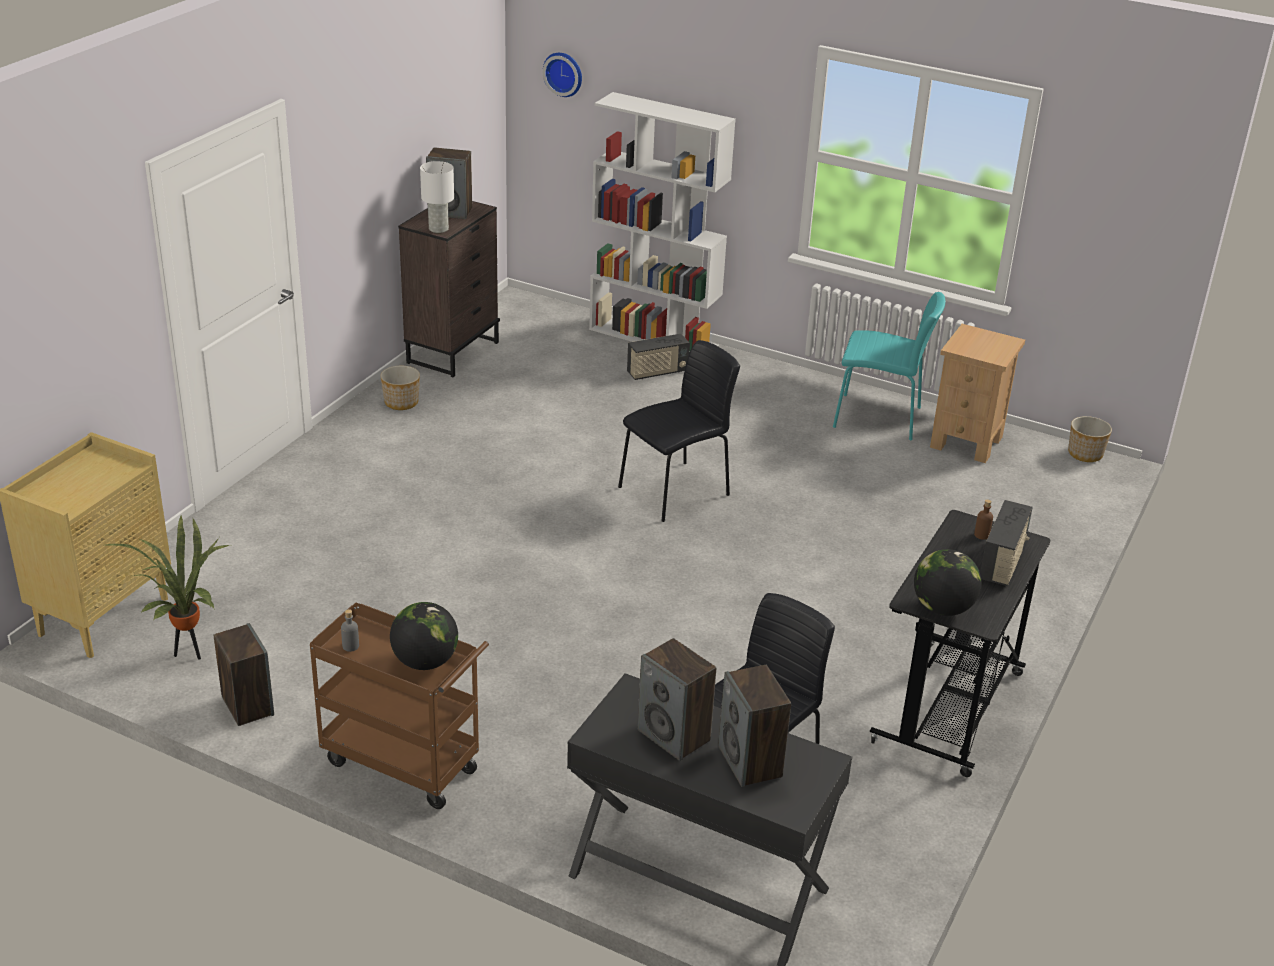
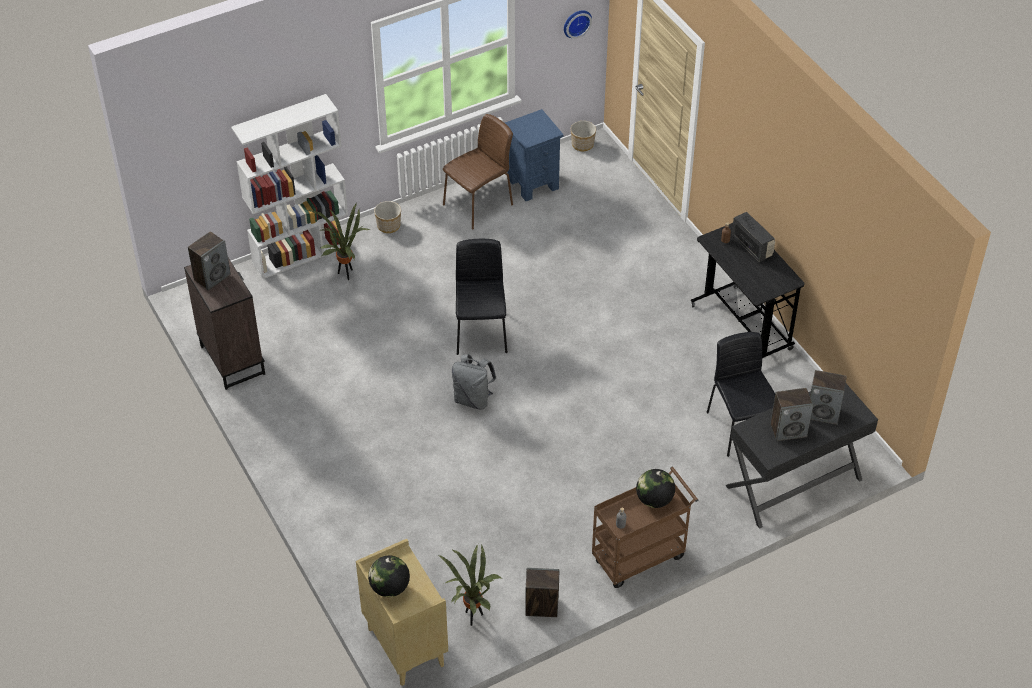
camera: 55 degrees left, 15 degrees up
planter [380,366,420,410] -> planter moved to [374,201,401,233]
white table lamp [420,161,454,233] -> none
wall clock [543,53,582,97] -> wall clock moved to [564,10,592,39]
radio [627,334,690,380] -> potted plant [308,203,370,280]
turquoise chair [833,292,945,440] -> brown chair [443,114,513,229]
globe [914,549,982,616] -> globe moved to [368,556,410,597]
beige nightstand [930,324,1025,463] -> blue nightstand [505,109,564,201]
none -> grey backpack [452,354,496,410]

